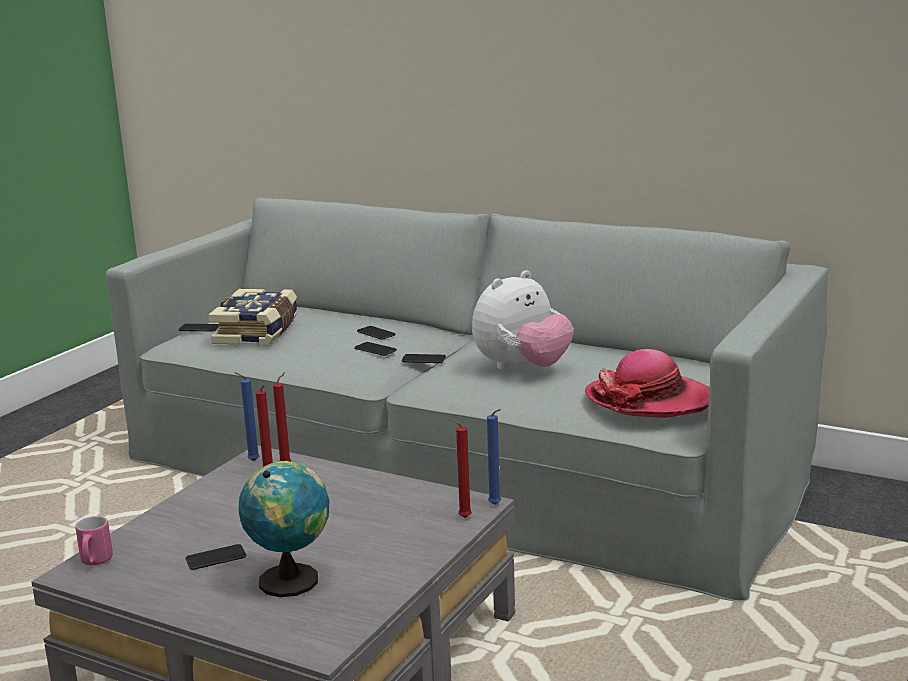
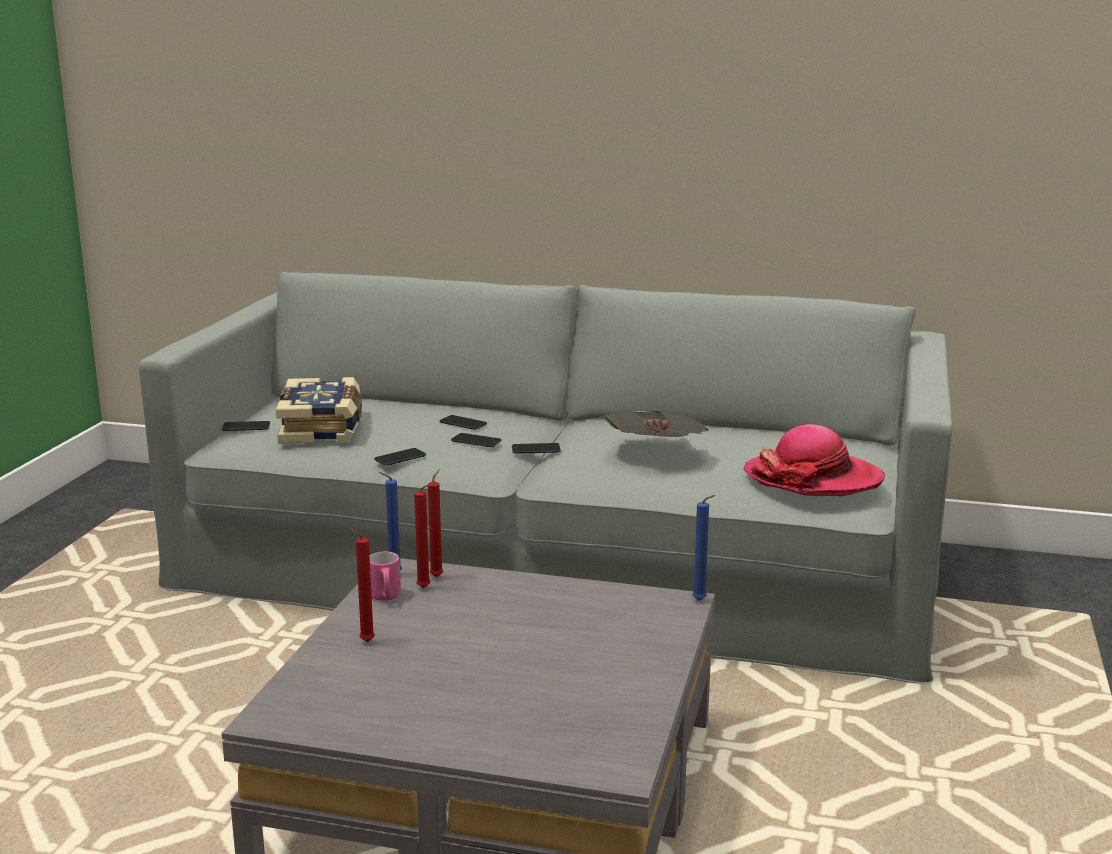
camera: 15 degrees left, 0 degrees up
pink mug [75,516,113,565] -> pink mug moved to [370,552,401,601]
phone [186,544,246,570] -> phone moved to [374,448,426,466]
globe [239,461,329,597] -> none
red candle [450,418,472,518] -> red candle moved to [348,529,375,642]
plush toy [472,270,574,370] -> newspaper [600,411,708,437]

